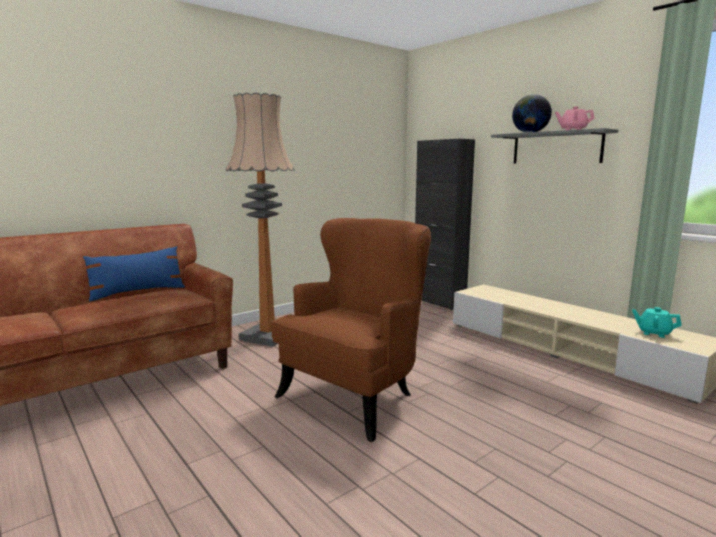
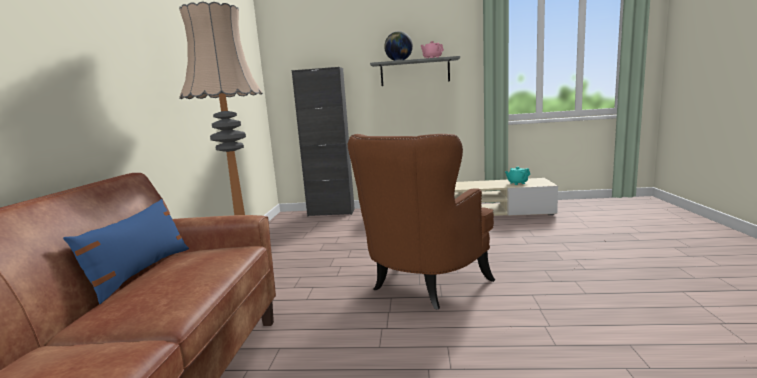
camera: 45 degrees left, 0 degrees up
brown armchair [271,218,431,442] -> brown armchair turned 135 degrees counterclockwise [348,134,495,310]

